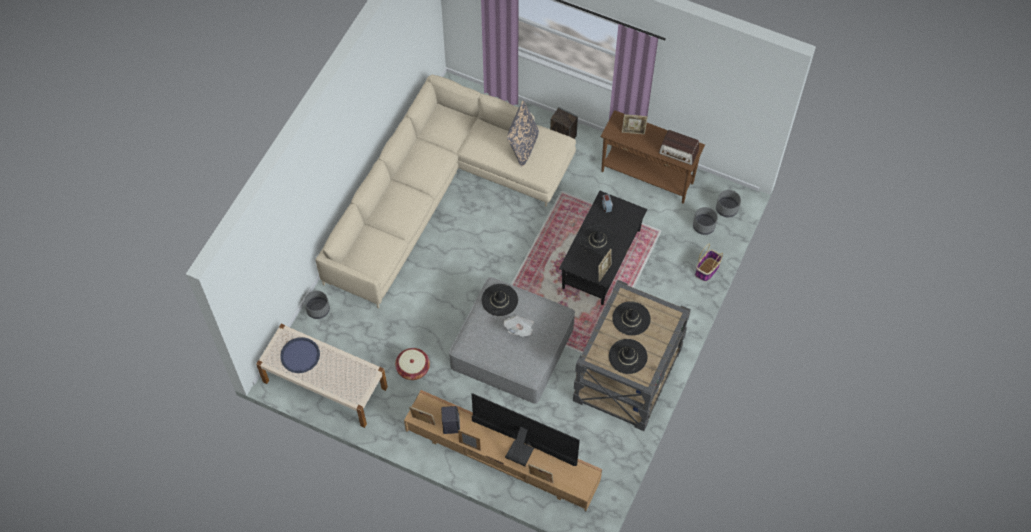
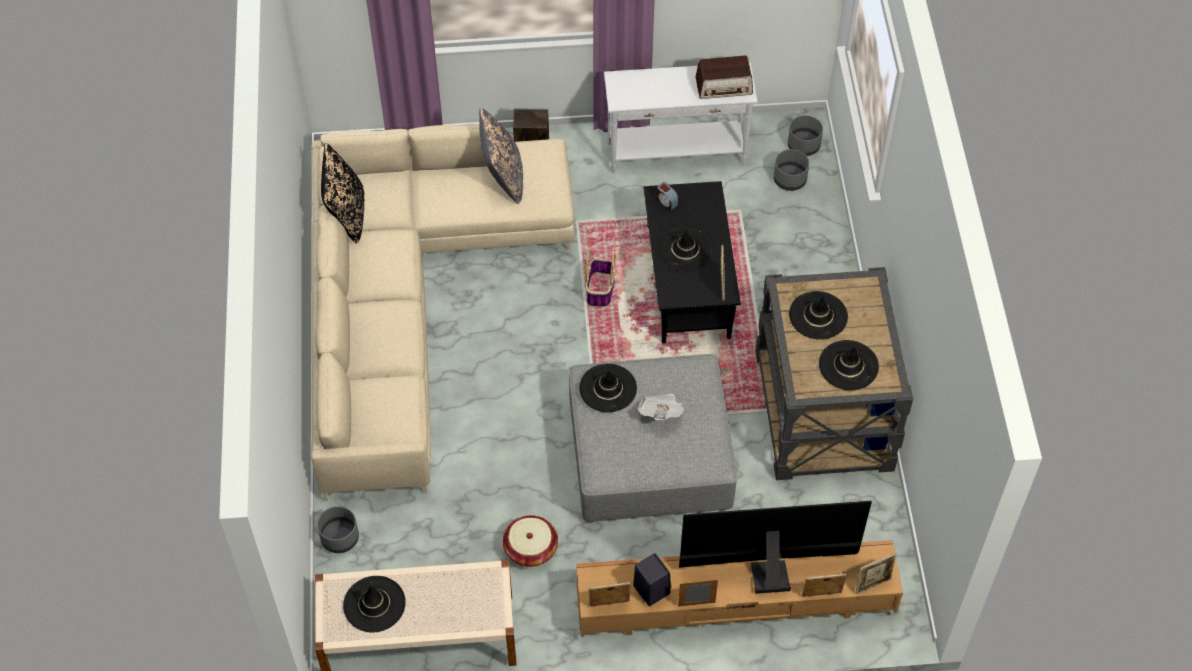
camera: 30 degrees left, 5 degrees down
blue tray [280,337,320,373] -> black hat [343,576,406,632]
brown console table [600,110,705,204] -> white console table [604,62,758,173]
picture frame [622,114,648,134] -> picture frame moved to [856,553,897,594]
basket [695,244,723,281] -> basket moved to [586,249,615,307]
none -> black pillow [321,143,365,244]

